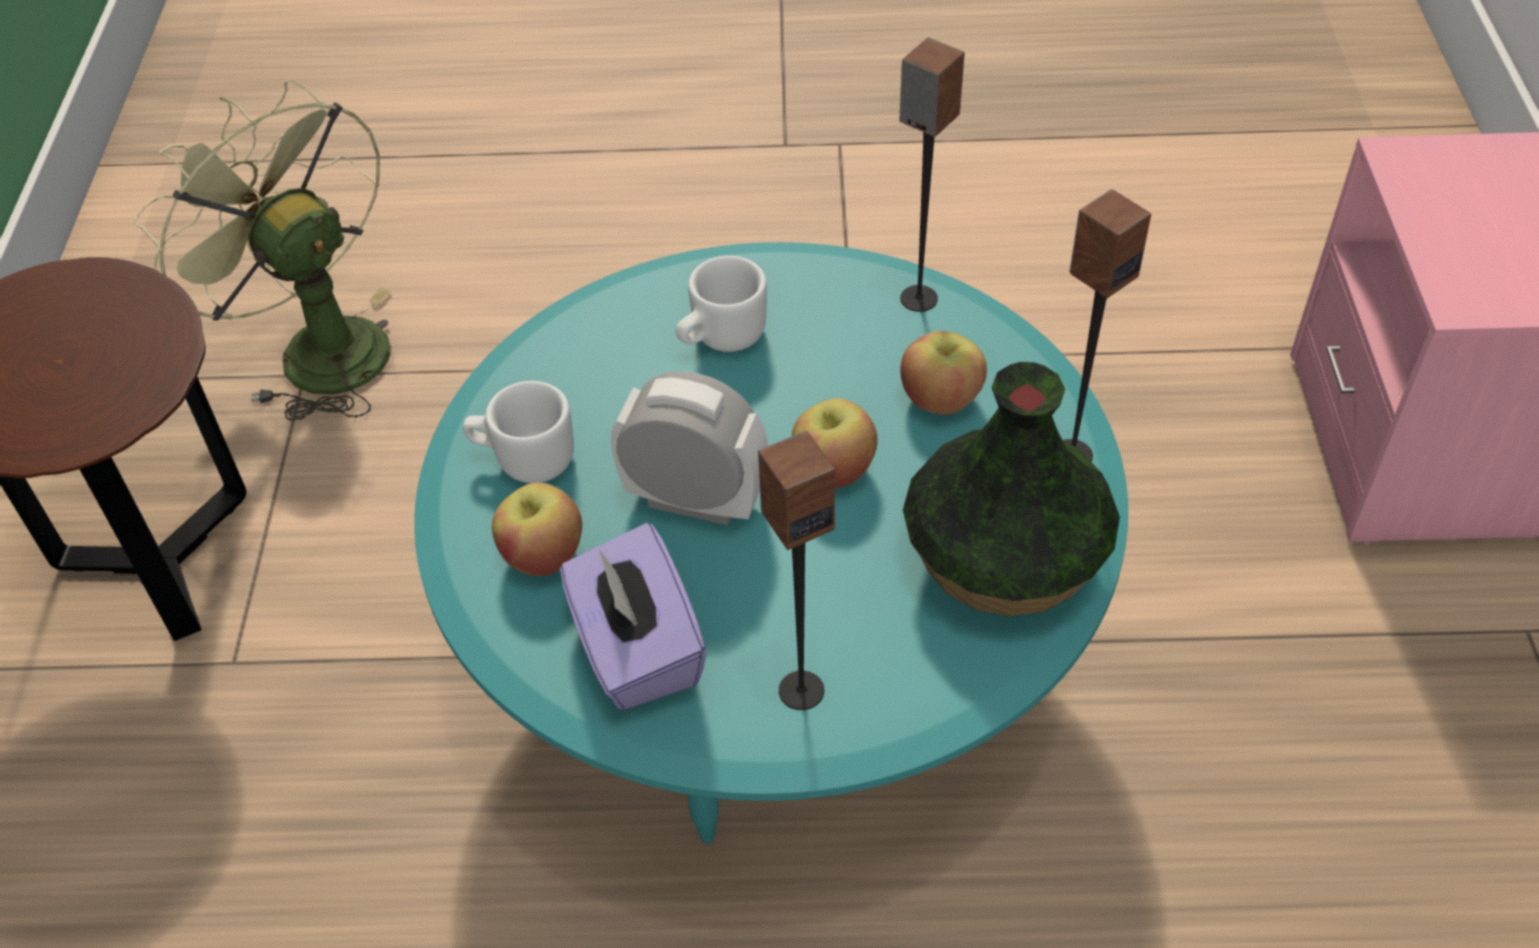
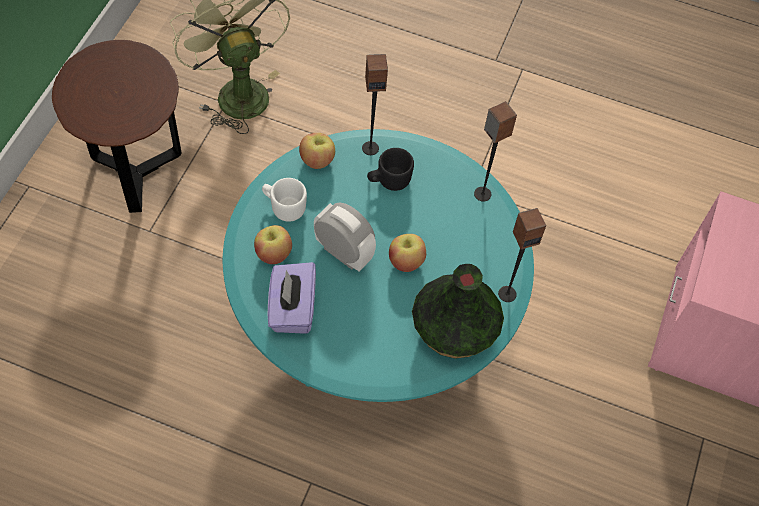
camera: 15 degrees right, 10 degrees up
white mug [676,256,767,352] -> black mug [367,148,414,191]
speaker [758,431,835,710] -> speaker moved to [362,54,388,155]
apple [900,331,987,415] -> apple moved to [299,133,335,169]

